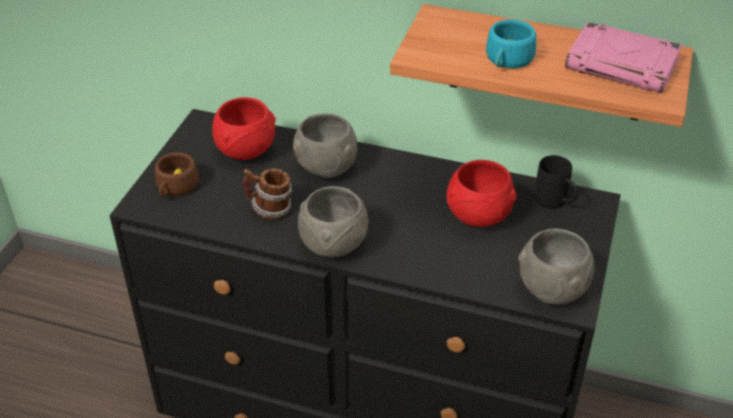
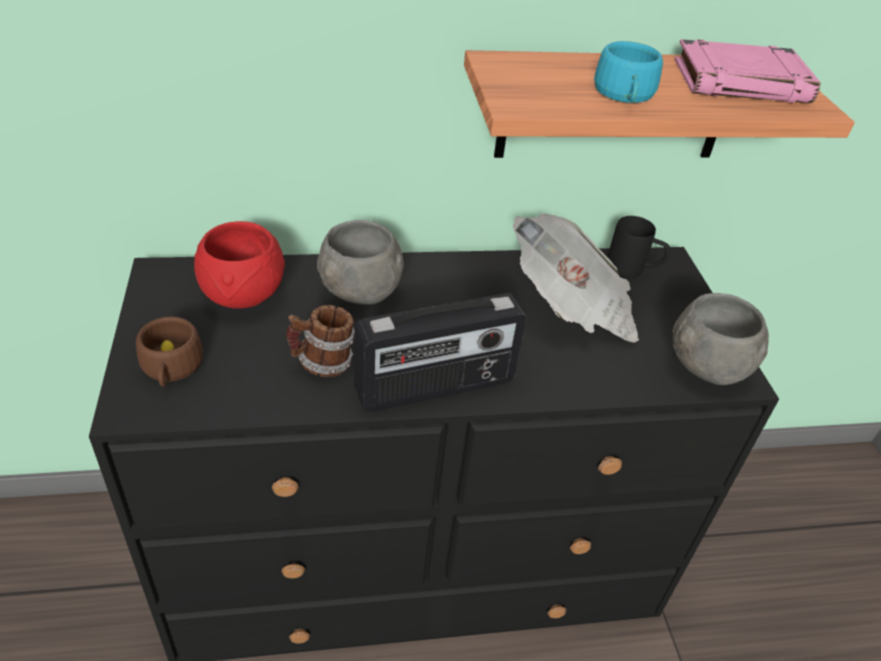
camera: 30 degrees left, 0 degrees up
grey bowl [298,186,369,257] -> radio [354,293,526,412]
red bowl [446,160,517,227] -> newspaper [513,214,639,343]

